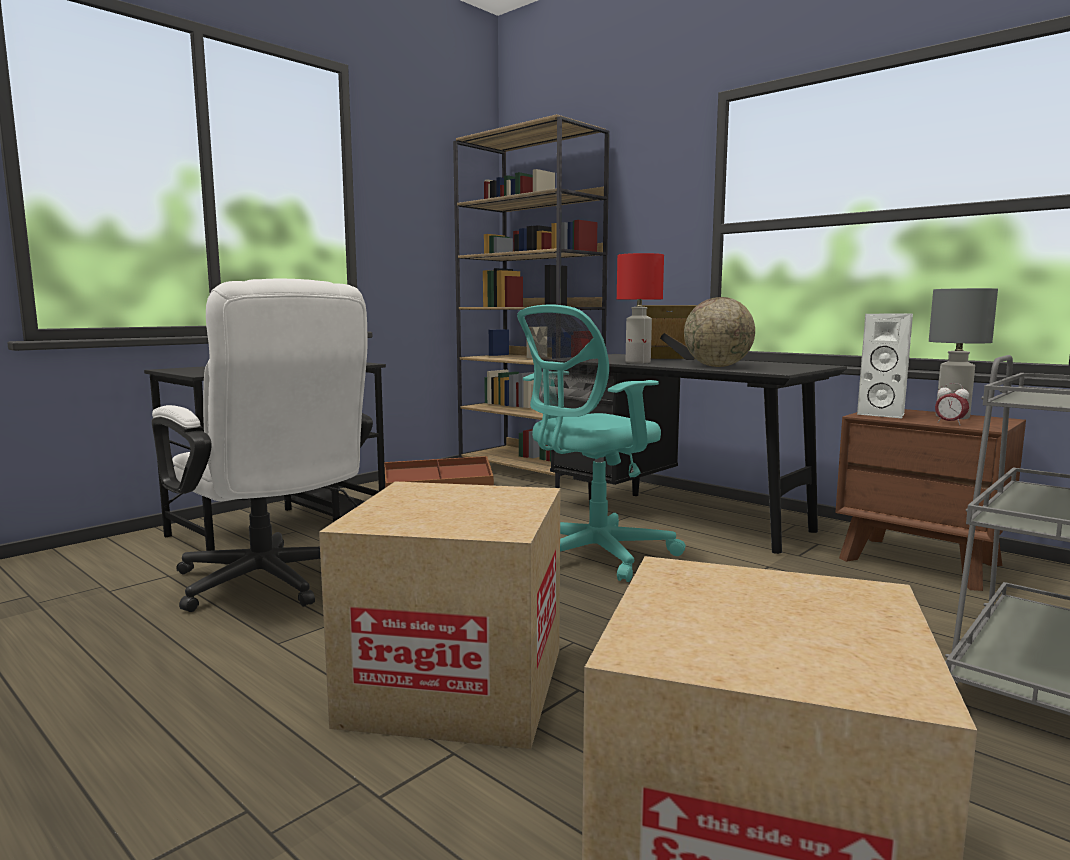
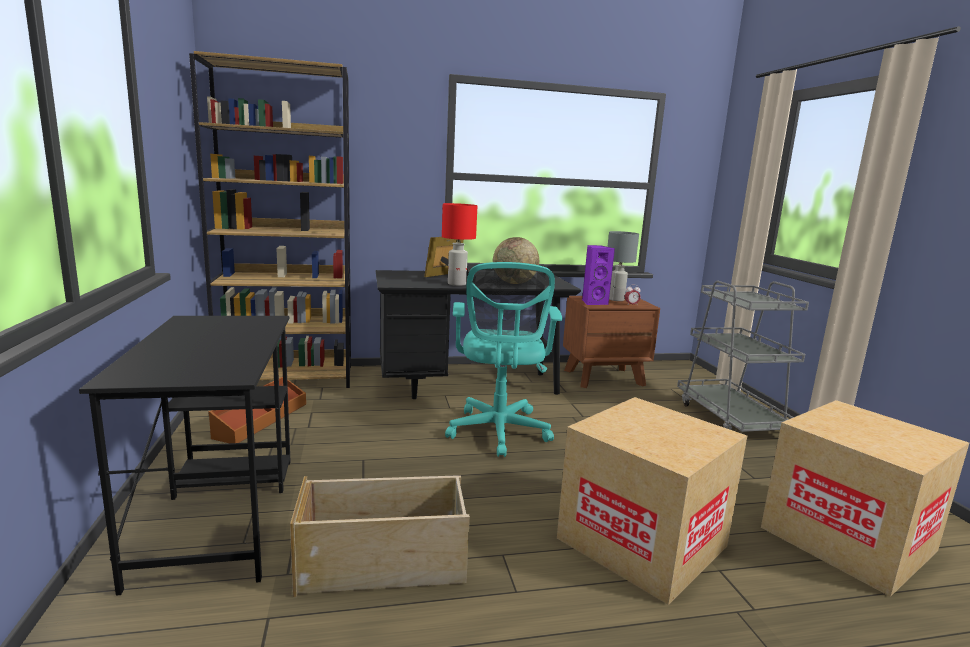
camera: 55 degrees left, 5 degrees up
white office chair [152,279,373,612] -> beige storage box [290,475,470,597]
white speaker [857,313,913,418] -> purple speaker [582,245,615,305]

